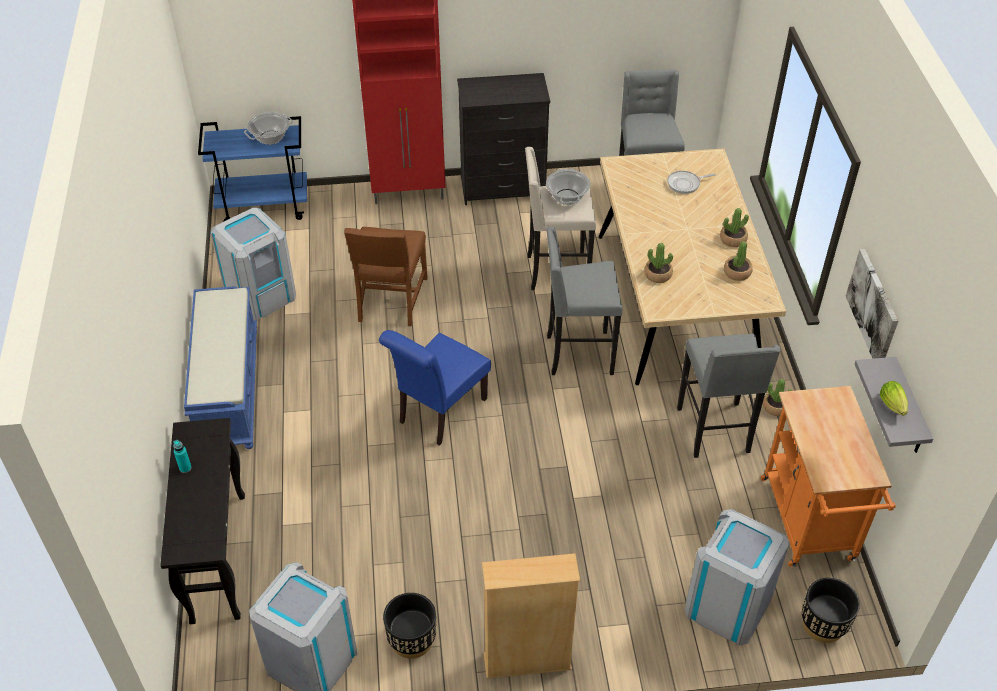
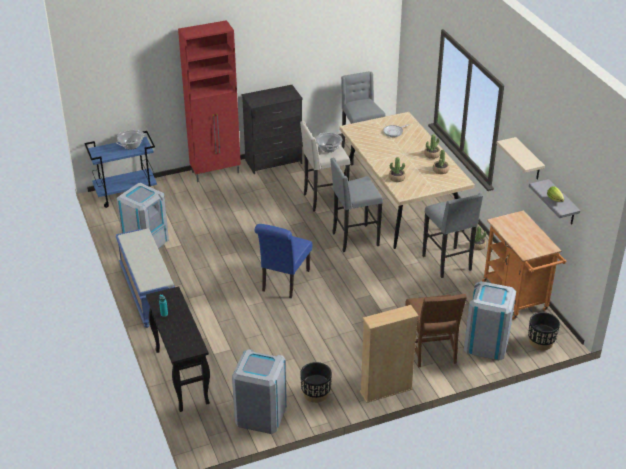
camera: 15 degrees left, 10 degrees down
brown chair [344,227,428,326] -> brown chair moved to [405,294,467,368]
picture [846,249,898,359] -> beige shelf [497,137,545,180]

